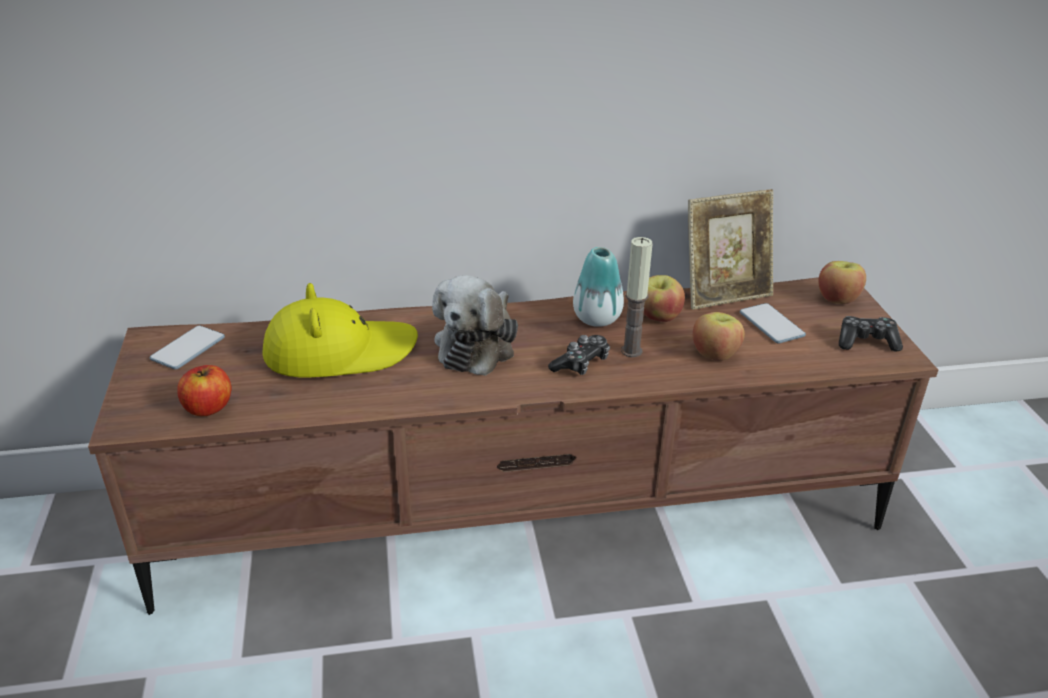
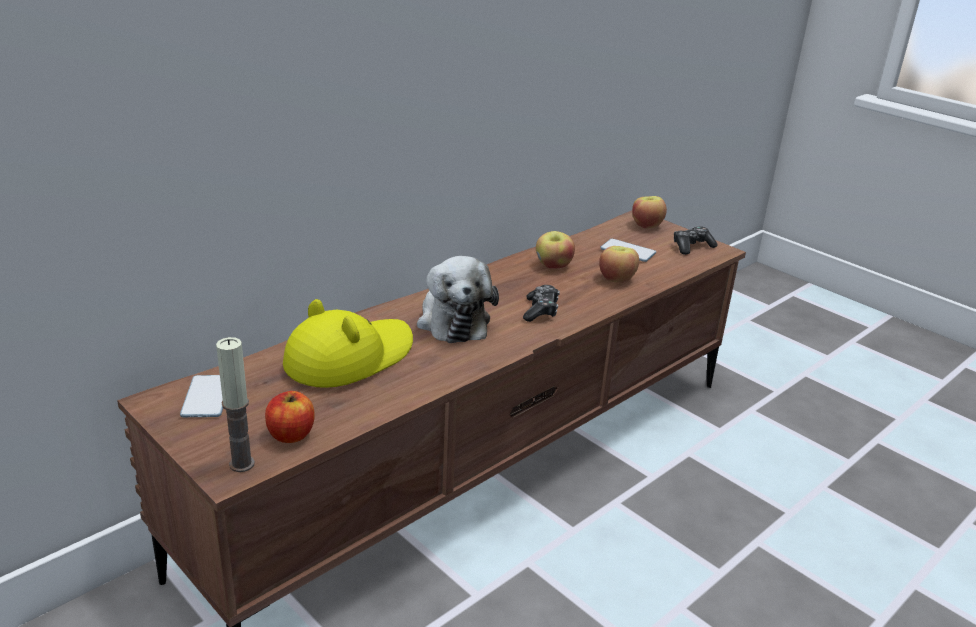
camera: 35 degrees left, 5 degrees down
vase [573,247,624,327] -> none
candle [621,237,653,357] -> candle moved to [216,337,255,472]
picture frame [688,189,773,310] -> none

